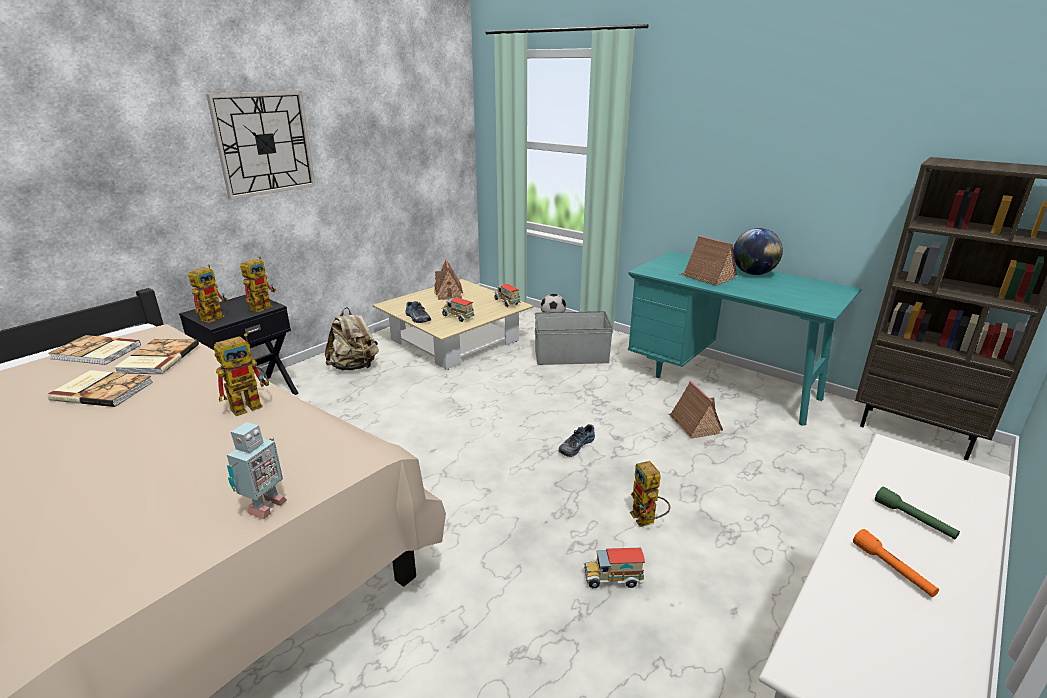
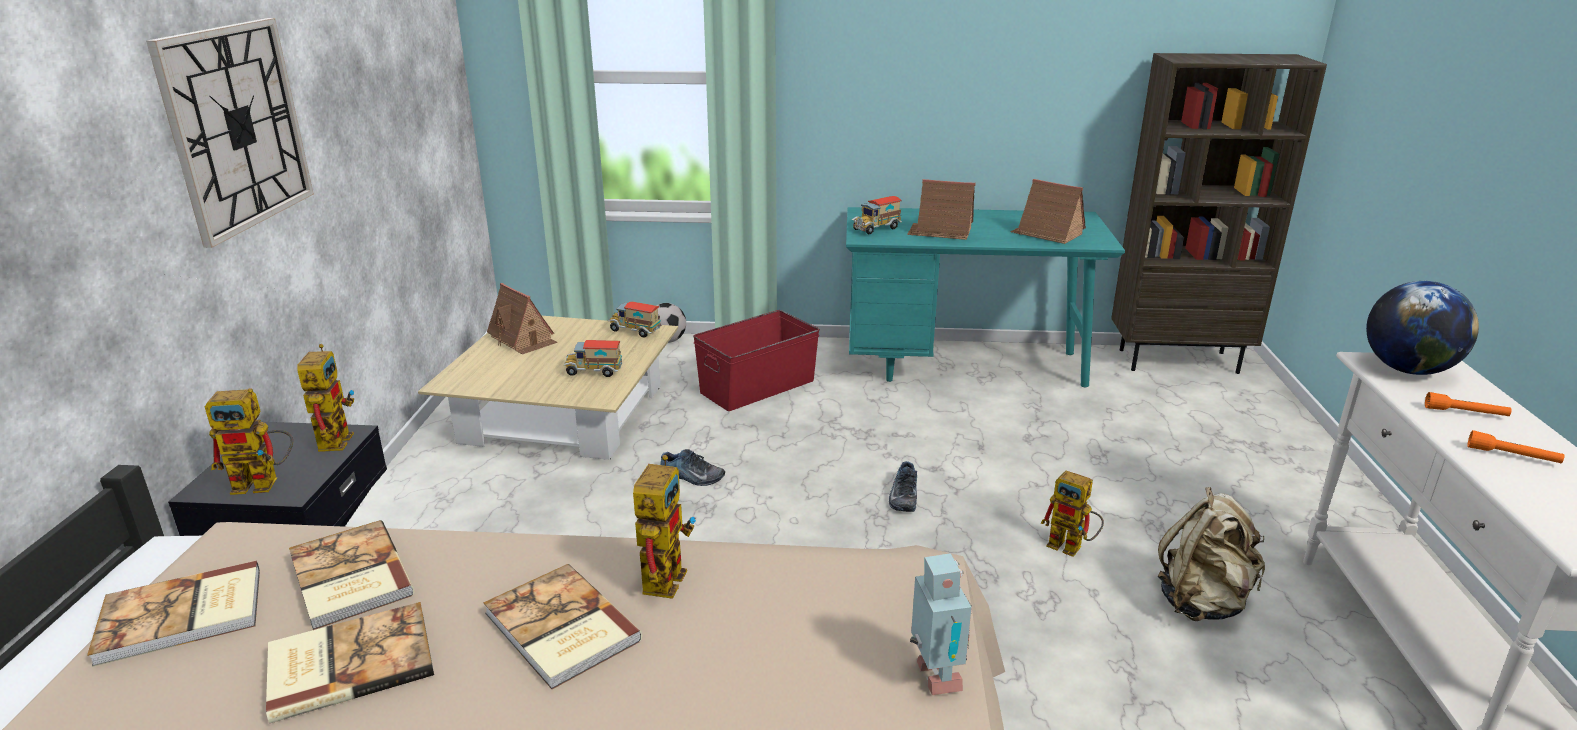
camera: 35 degrees left, 0 degrees up
toy robot [188,264,227,323] -> toy robot turned 90 degrees clockwise [205,388,293,495]
beige backpack [325,307,379,370] -> beige backpack moved to [1158,487,1265,621]
shoe [405,301,431,323] -> shoe moved to [661,449,725,486]
grey storage box [535,311,613,365] -> red storage box [693,310,820,411]
toy truck [583,548,645,588] -> toy truck moved to [851,196,902,235]
toy house [669,381,723,439] -> toy house moved to [1010,179,1086,244]
globe [733,228,783,275] -> globe moved to [1366,281,1479,375]
green flashlight [875,487,960,539] -> orange flashlight [1425,392,1512,416]
none -> book [483,564,642,689]

